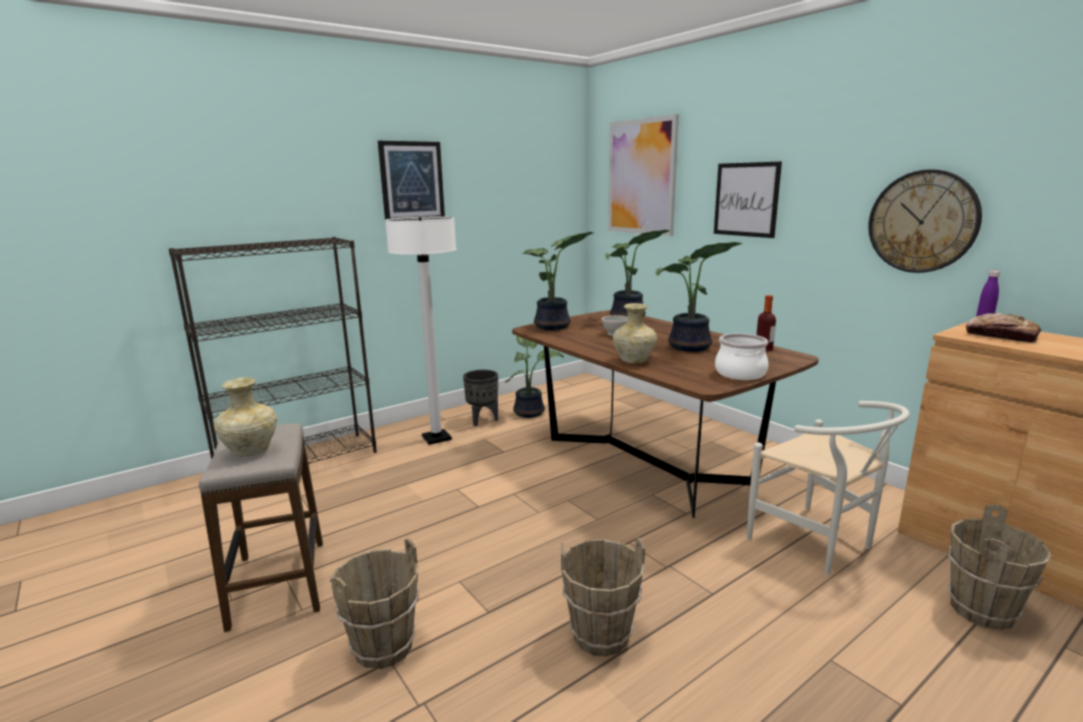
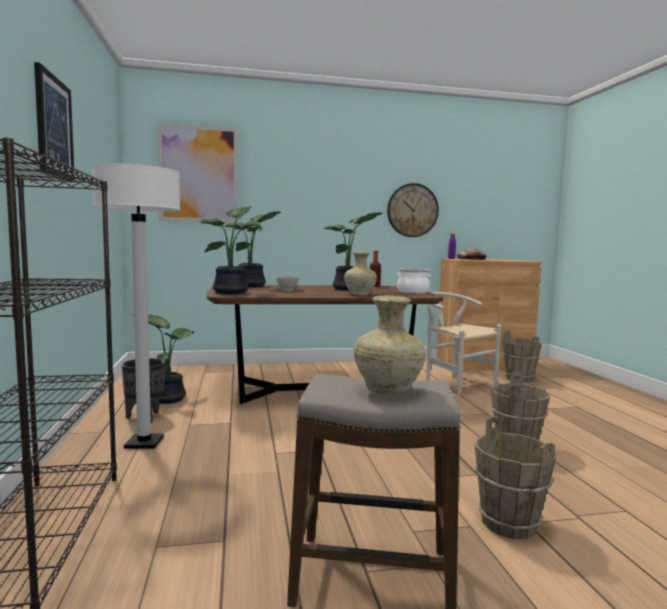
camera: 65 degrees left, 10 degrees down
picture [714,162,782,238] -> none
white chair [747,401,910,574] -> white chair turned 120 degrees counterclockwise [426,292,501,397]

